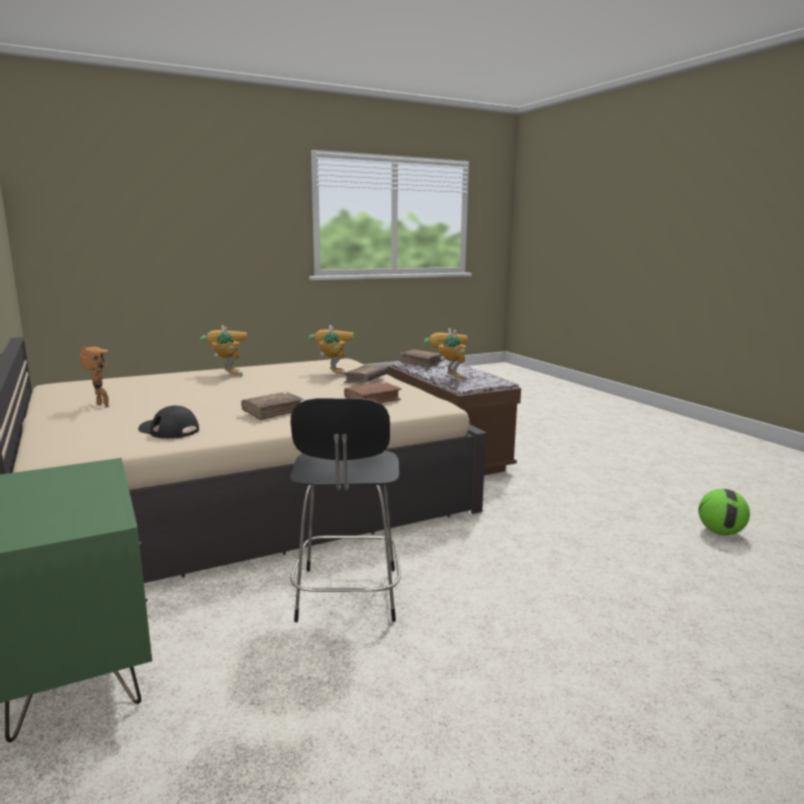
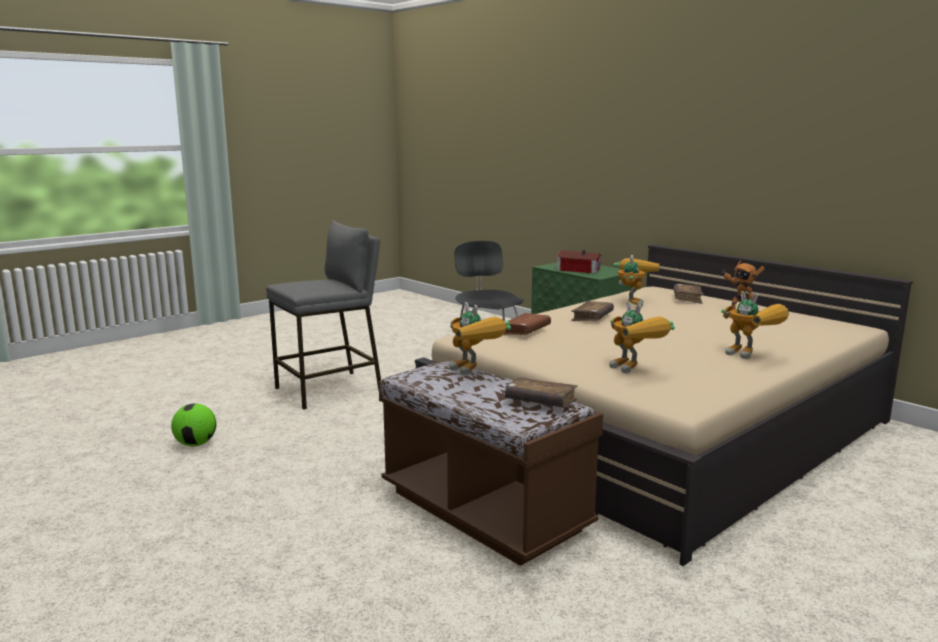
camera: 165 degrees right, 0 degrees up
black cap [138,406,199,439] -> toy robot [613,255,660,307]
brown book [343,365,388,383] -> brown book moved to [674,284,704,304]
none -> grey stool [266,220,381,410]
none -> toy house [556,250,602,273]

